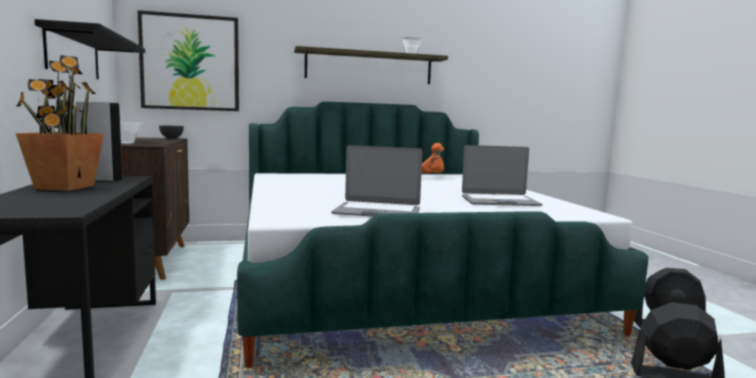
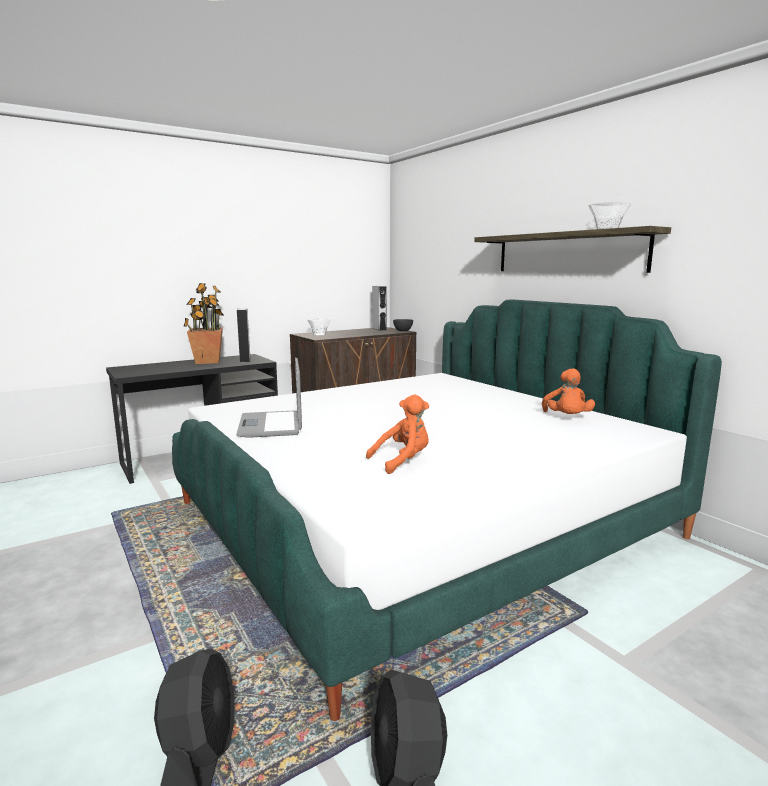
camera: 70 degrees right, 5 degrees up
black shelf [35,19,145,79] -> none
picture [138,10,239,111] -> none
laptop [462,145,543,206] -> orange plush toy [366,395,429,474]
none -> grey speaker [372,286,386,331]

